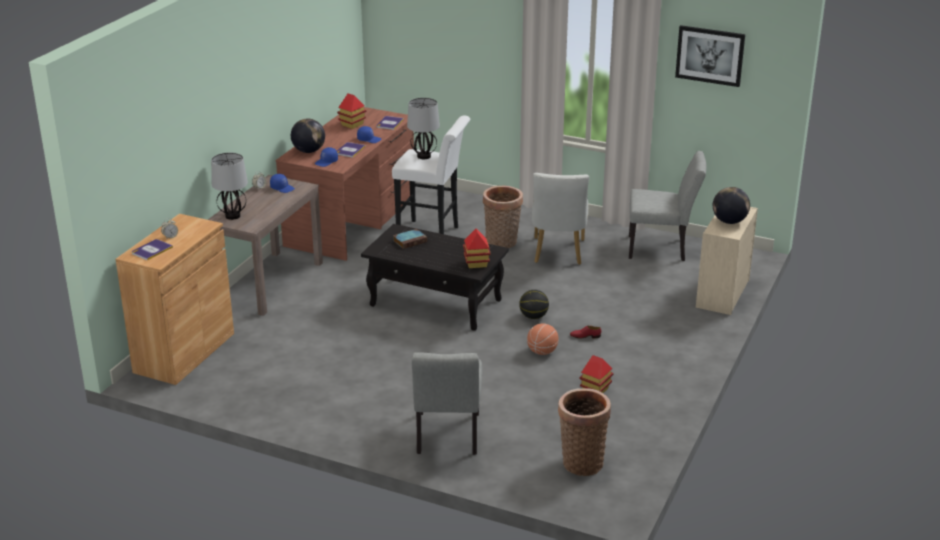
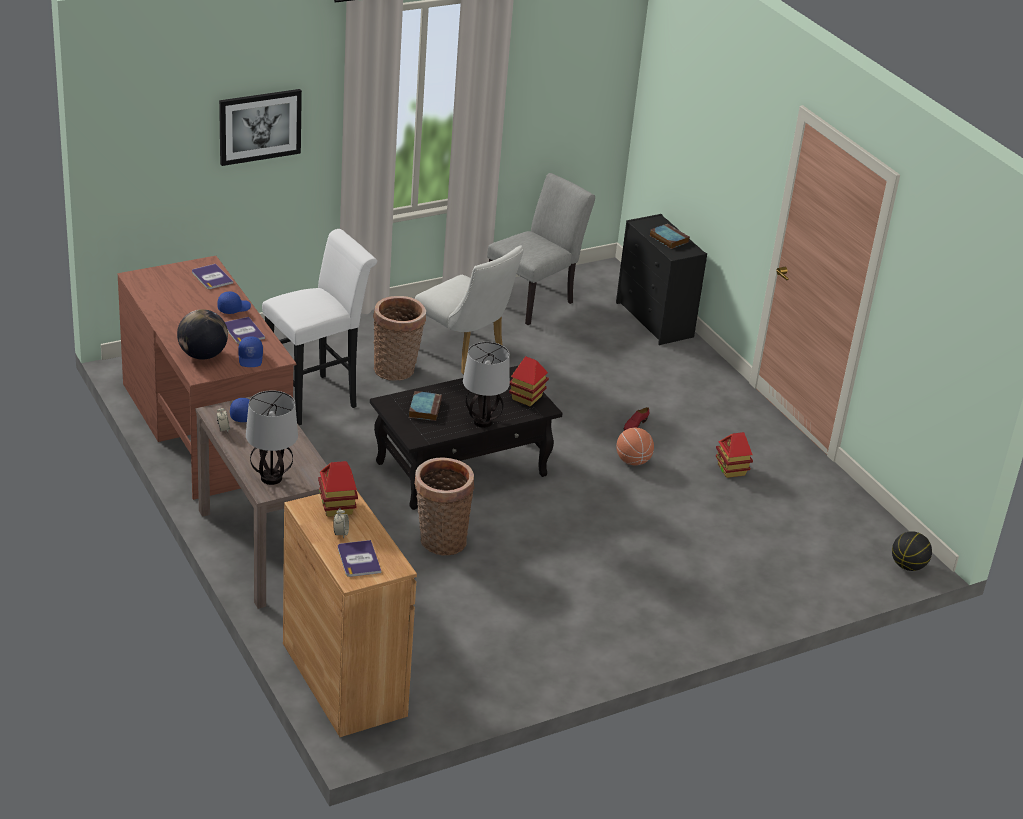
camera: 55 degrees left, 5 degrees up
toy house [337,93,366,129] -> toy house moved to [318,461,358,517]
table lamp [407,98,440,159] -> table lamp moved to [463,342,510,428]
grey chair [411,352,483,455] -> none
basketball [519,290,549,319] -> basketball moved to [892,531,932,571]
basket [558,388,611,476] -> basket moved to [414,458,474,556]
picture [675,25,745,87] -> picture moved to [219,89,302,166]
beige dresser [696,207,758,315] -> black dresser [616,214,707,345]
globe [713,187,750,224] -> book [649,223,690,249]

